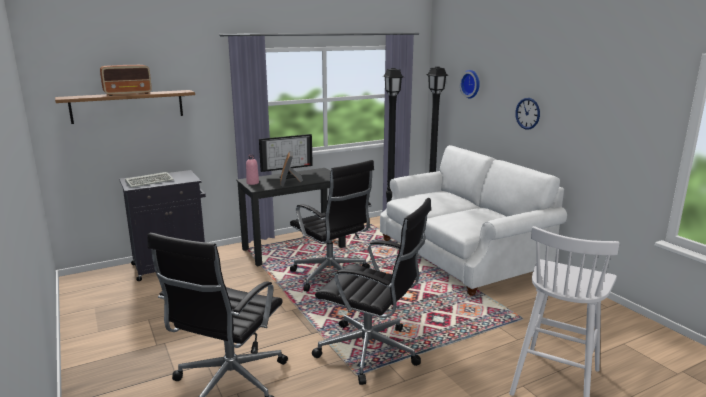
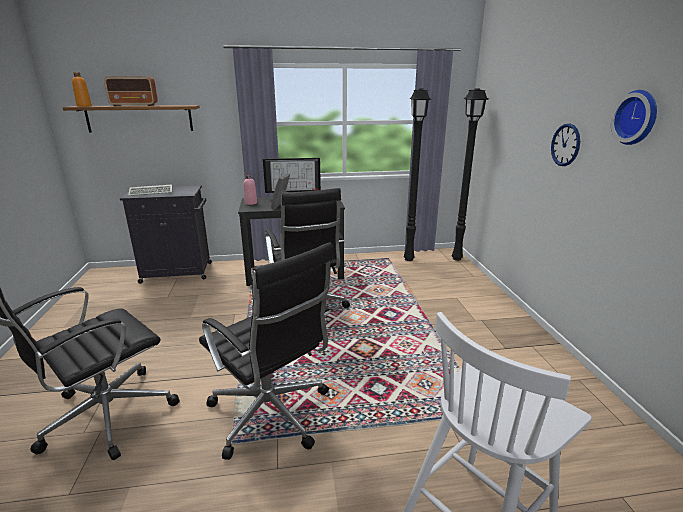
camera: 20 degrees right, 5 degrees up
white sofa [380,145,567,296] -> none
wall clock [460,70,480,99] -> wall clock moved to [611,90,657,145]
none -> orange bottle [72,72,92,107]

